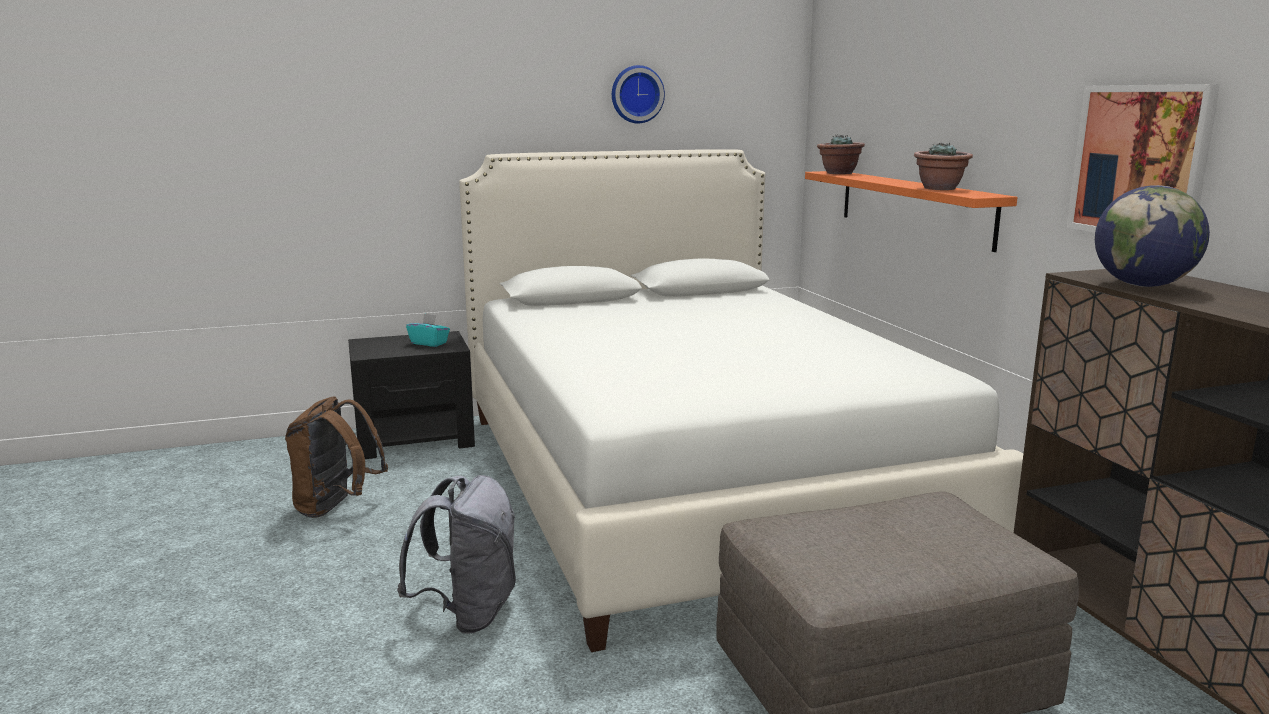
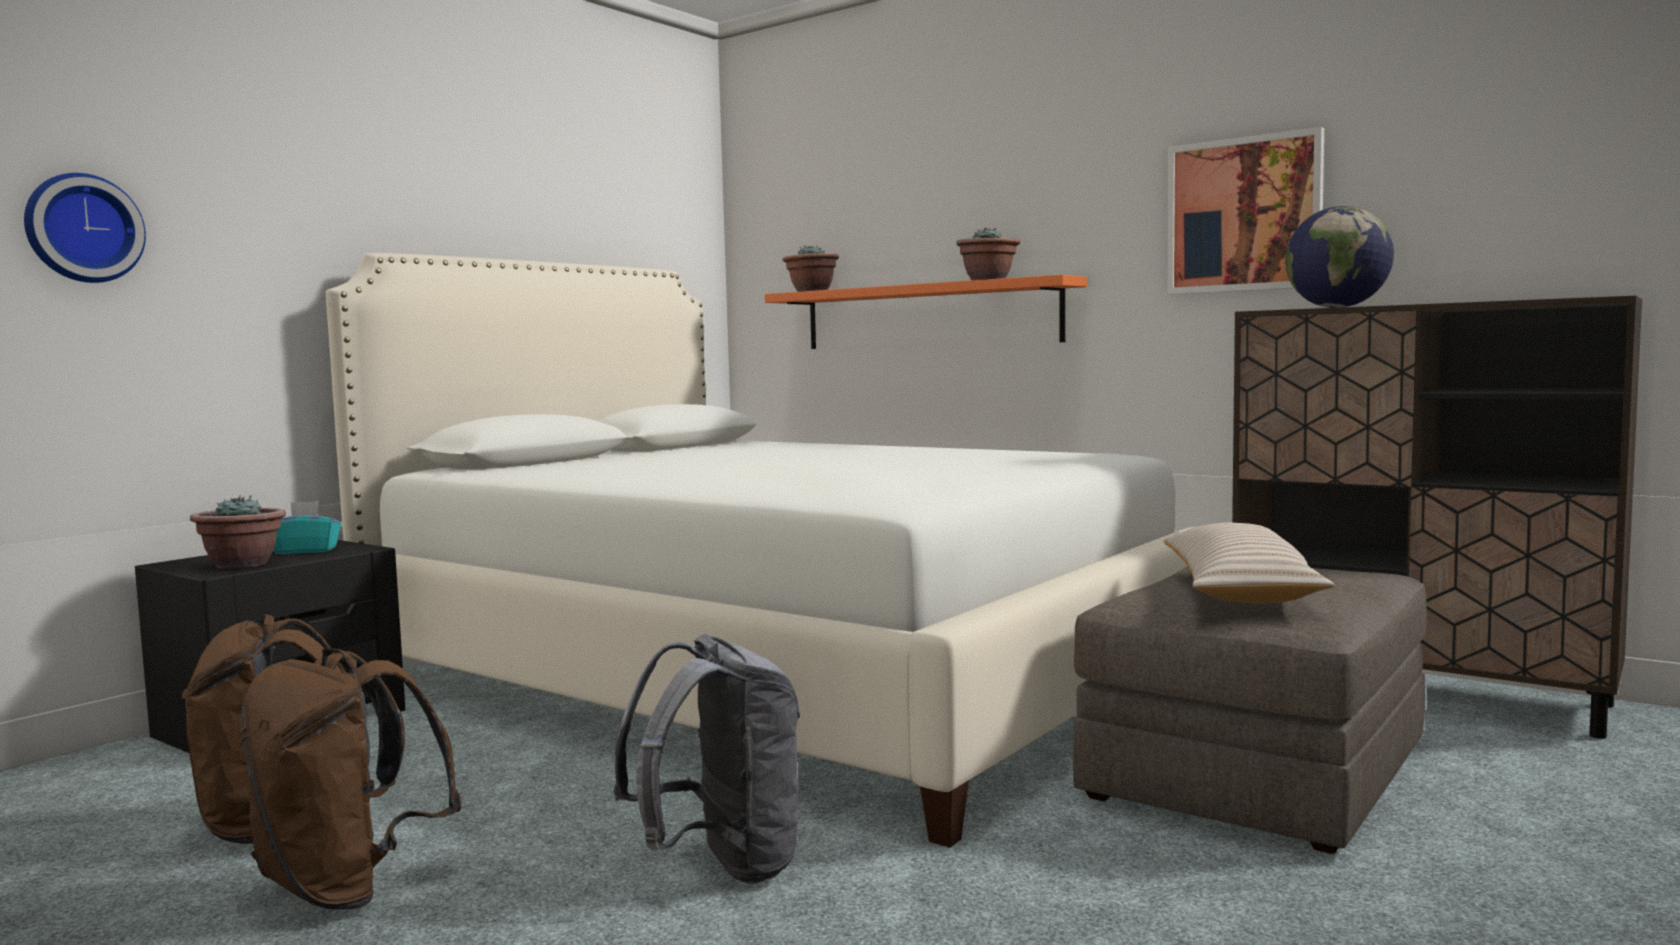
camera: 35 degrees left, 10 degrees down
wall clock [612,65,665,123] -> wall clock moved to [24,173,146,283]
none -> potted plant [190,495,286,569]
none -> brown backpack [239,648,462,910]
none -> beige pillow [1163,522,1334,603]

